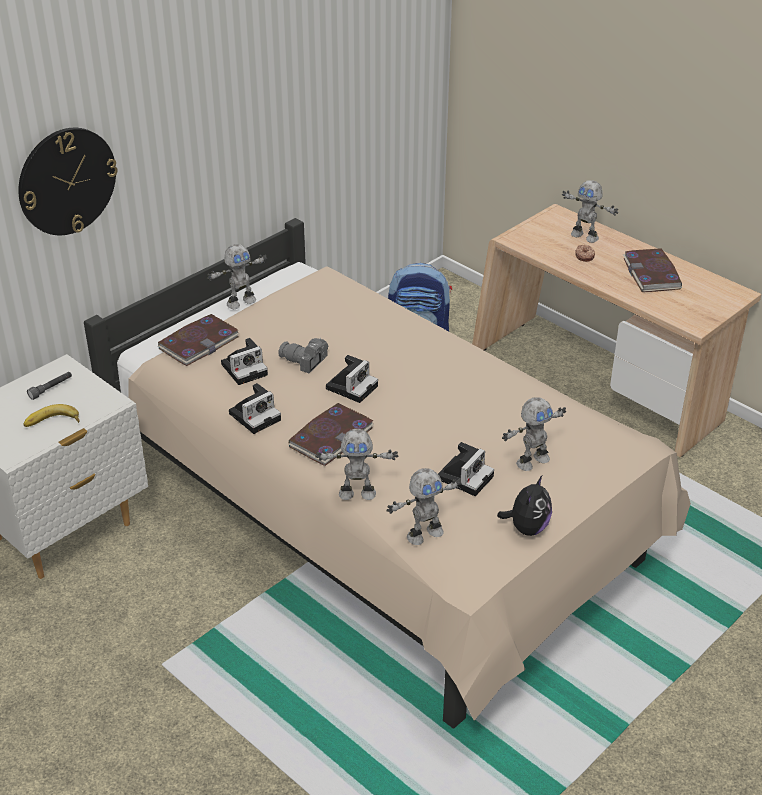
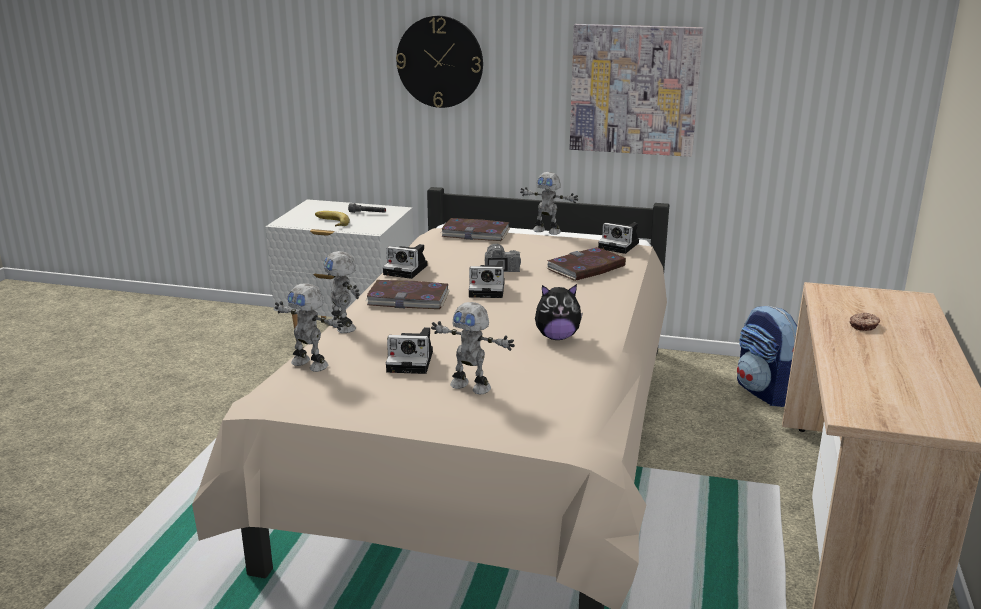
camera: 60 degrees right, 15 degrees down
camera [221,338,268,385] -> camera moved to [598,223,639,254]
plush toy [497,476,552,536] -> plush toy moved to [535,284,583,340]
toy robot [562,180,618,243] -> none
book [623,248,682,292] -> book moved to [546,247,626,281]
none -> picture [570,24,703,157]

